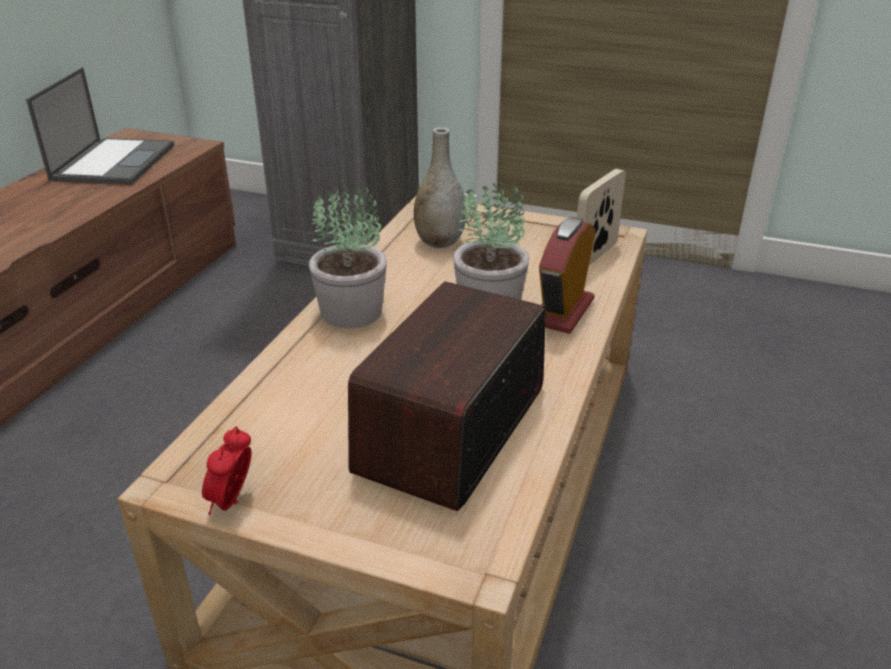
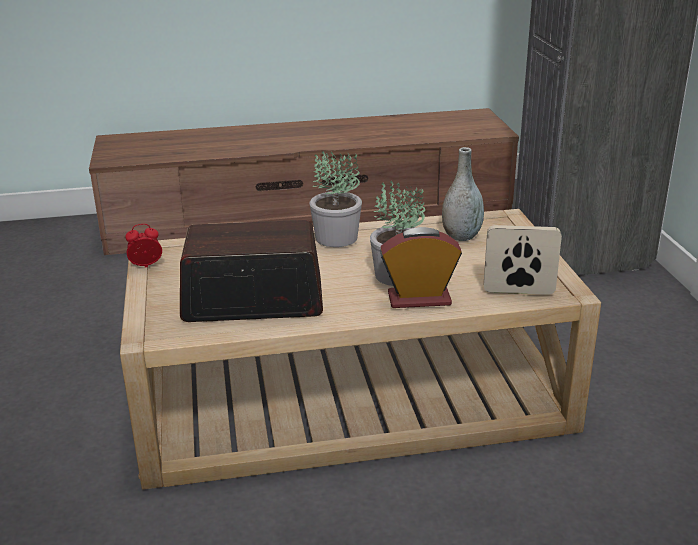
camera: 60 degrees right, 5 degrees down
laptop [26,67,175,185] -> none

